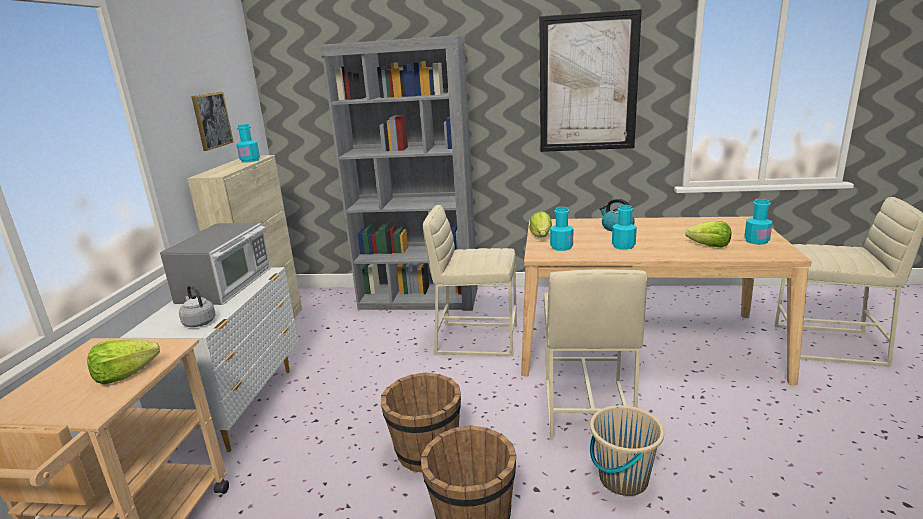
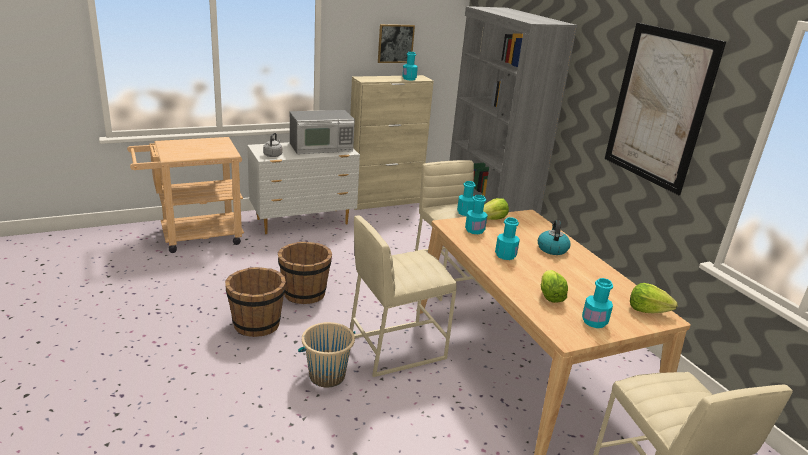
camera: 55 degrees right, 5 degrees up
lettuce [87,339,160,384] -> lettuce moved to [630,283,678,313]
none -> turquoise bottle [457,181,475,216]

